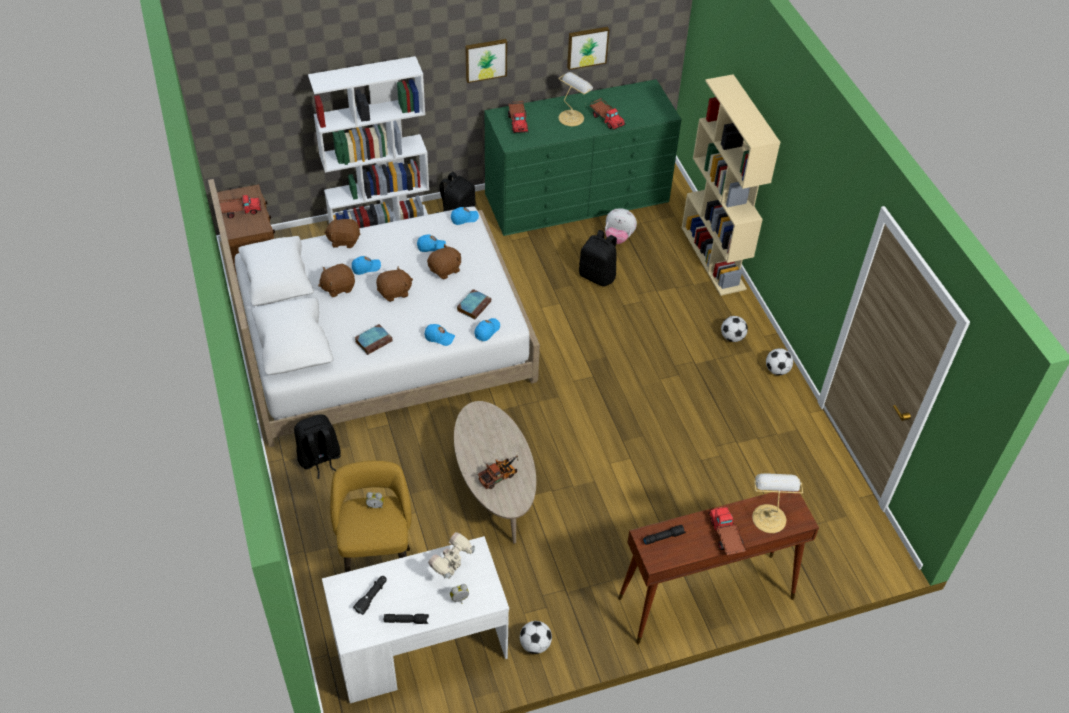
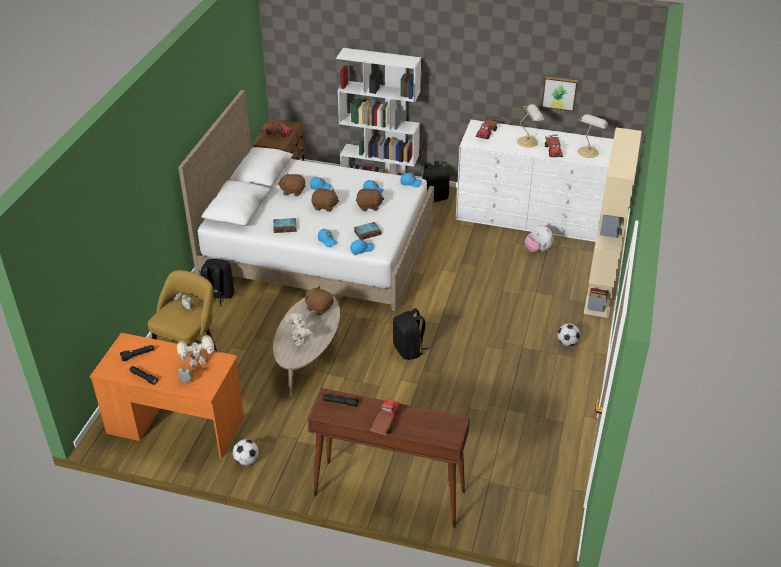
camera: 35 degrees right, 10 degrees down
white desk [322,536,509,703] -> orange desk [90,333,244,459]
brown plush toy [324,217,361,248] -> brown plush toy moved to [305,286,334,315]
picture [465,39,507,83] -> none
toy truck [478,455,518,489] -> toy robot [286,313,313,346]
green dresser [485,79,681,236] -> white dresser [456,120,614,242]
black backpack [579,230,617,287] -> black backpack moved to [393,308,429,360]
table lamp [752,473,803,533] -> table lamp moved to [578,114,608,158]
football [766,348,793,375] -> none

